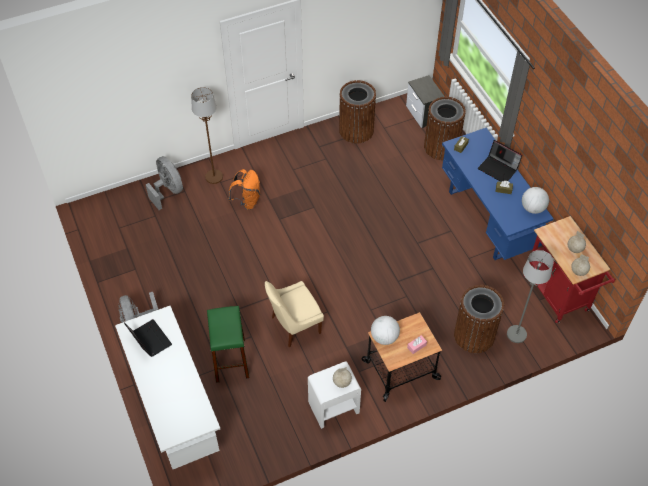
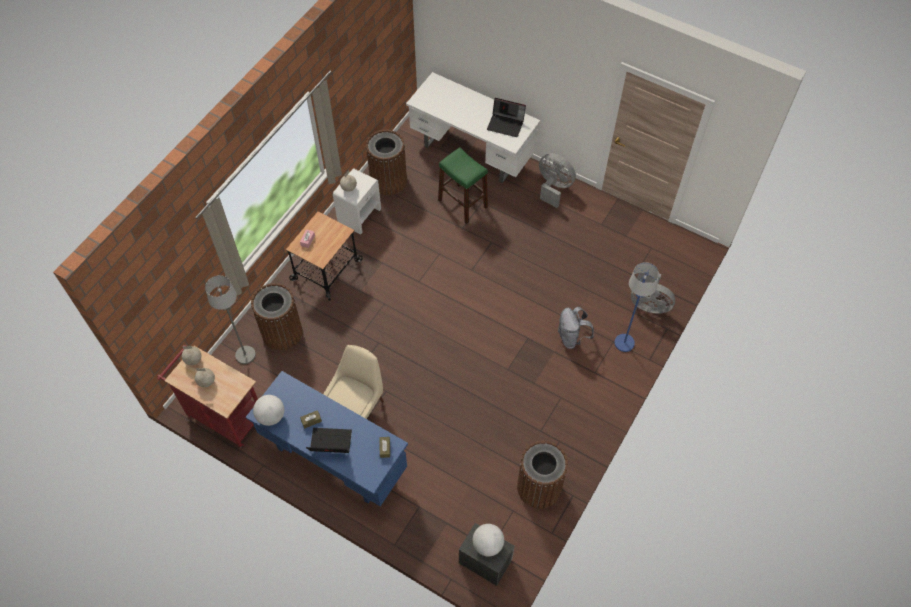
camera: 145 degrees right, 5 degrees up
brown floor lamp [191,87,223,184] -> blue floor lamp [614,262,659,352]
orange backpack [228,169,260,210] -> grey backpack [558,307,594,349]
beige chair [265,281,324,348] -> beige chair moved to [323,345,384,419]
globe [371,316,400,345] -> globe moved to [473,524,504,556]
brown trash can [424,97,466,160] -> brown trash can moved to [366,130,407,195]

